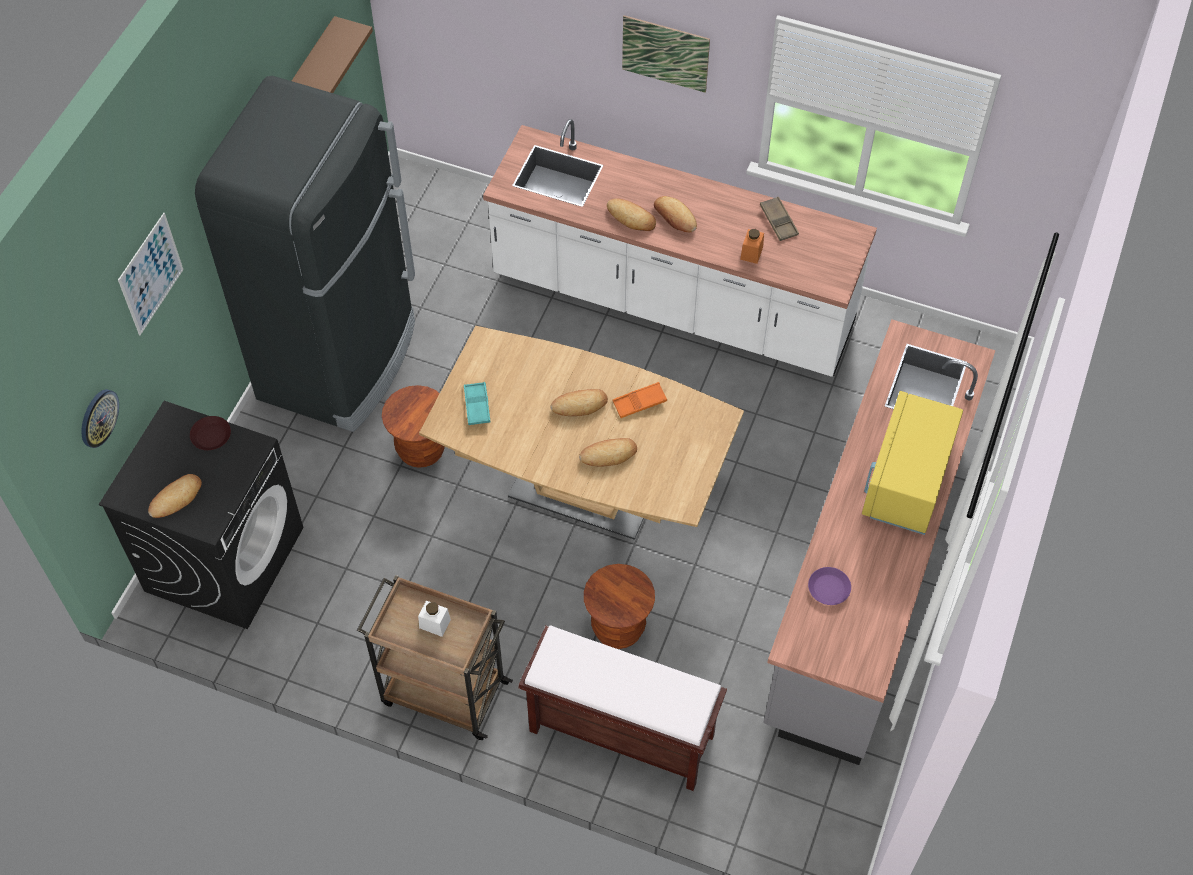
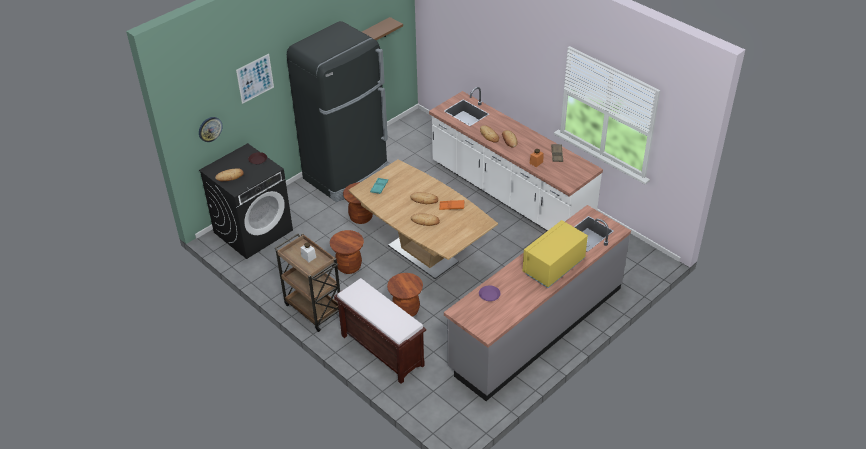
camera: 25 degrees right, 15 degrees down
picture [622,15,710,93] -> none
none -> brown stool [330,230,364,274]

